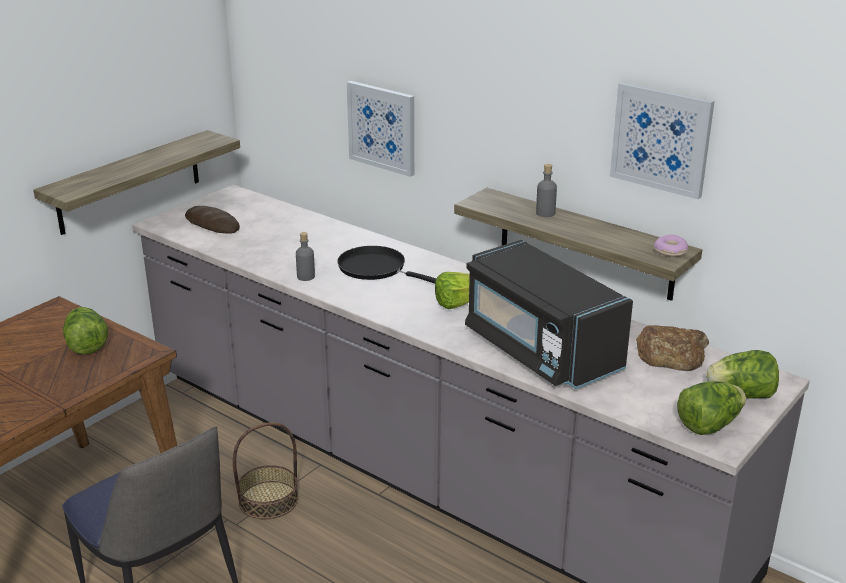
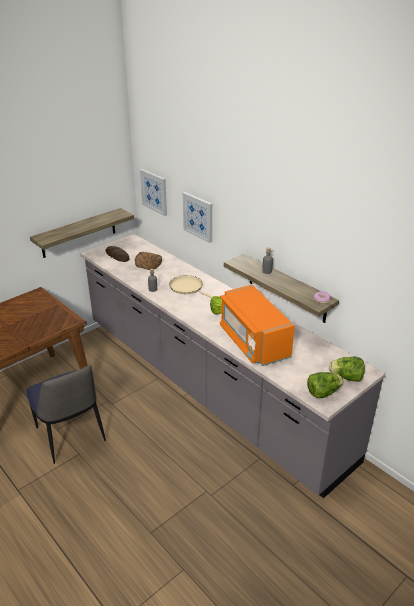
camera: 10 degrees right, 5 degrees up
lettuce [63,307,108,355] -> none
basket [233,422,299,520] -> none
black frying pan [337,246,436,284] -> beige frying pan [169,275,213,298]
black microwave [465,240,633,389] -> orange microwave [220,285,295,366]
picture [610,82,715,199] -> picture moved to [140,169,167,216]
bread [636,325,709,371] -> bread moved to [135,252,162,270]

